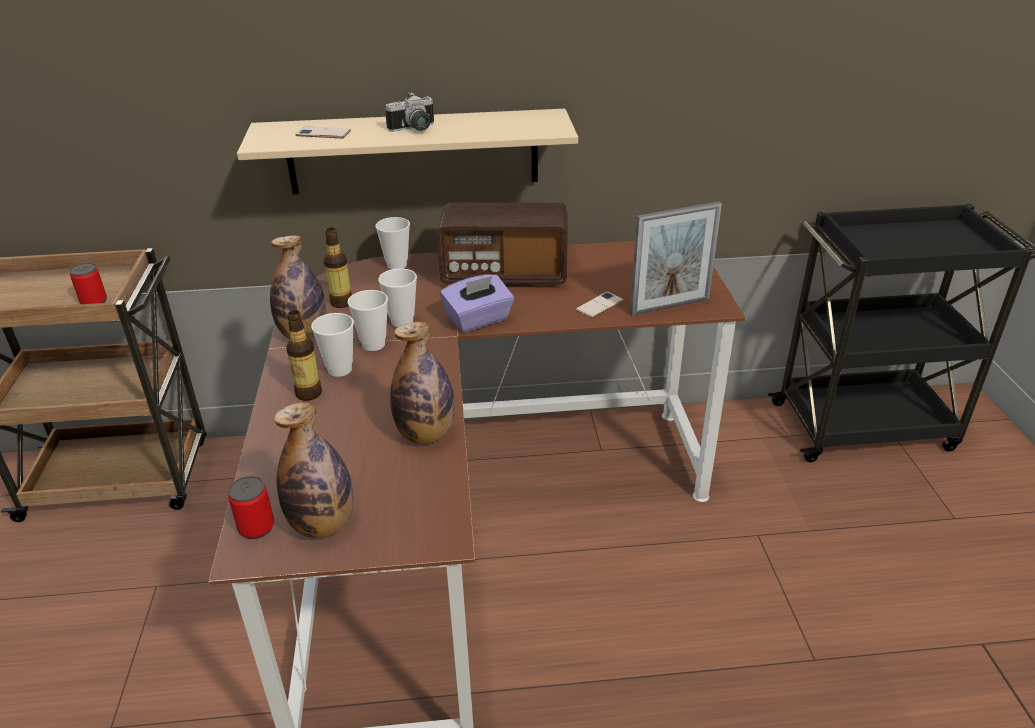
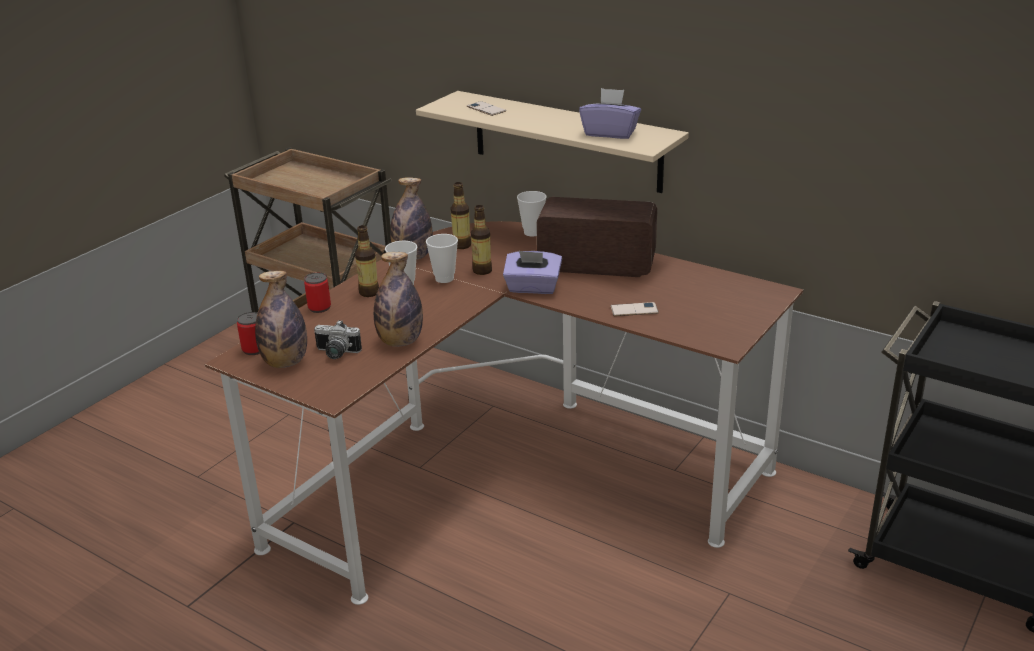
camera: 40 degrees right, 5 degrees down
can [69,263,107,304] -> can moved to [304,272,331,313]
cup [378,268,417,327] -> bottle [471,205,492,275]
camera [385,92,434,132] -> camera moved to [314,320,362,359]
radio [436,202,568,288] -> radio turned 150 degrees clockwise [536,197,657,277]
picture frame [630,202,722,316] -> none
none -> purple tissue box [579,88,641,139]

